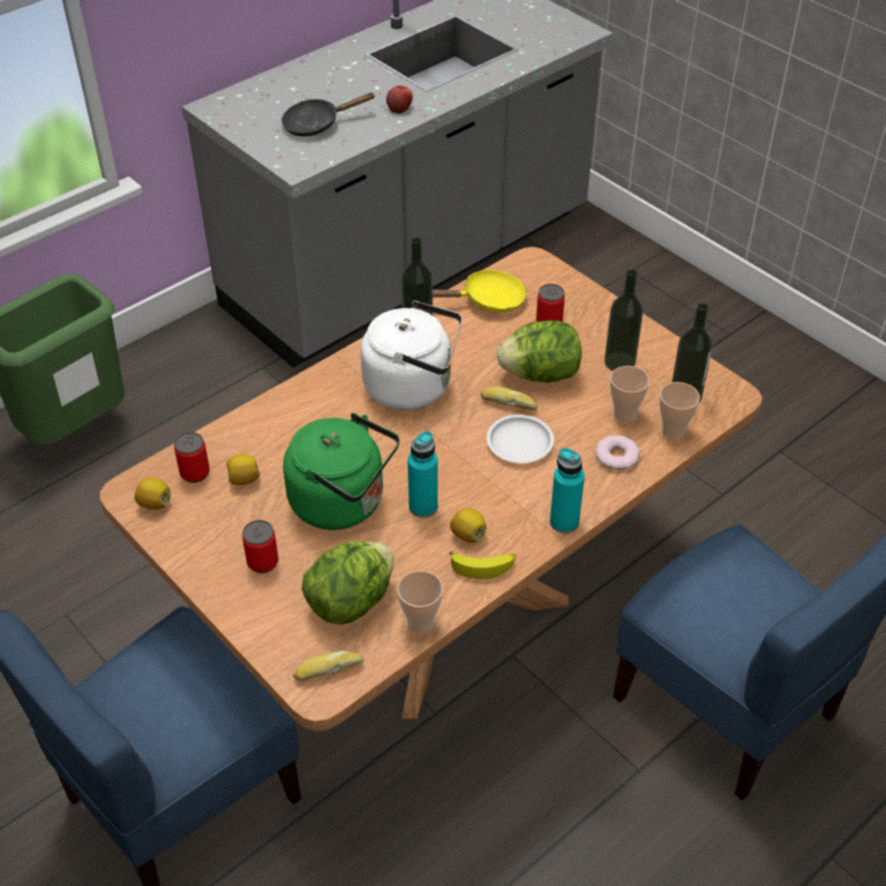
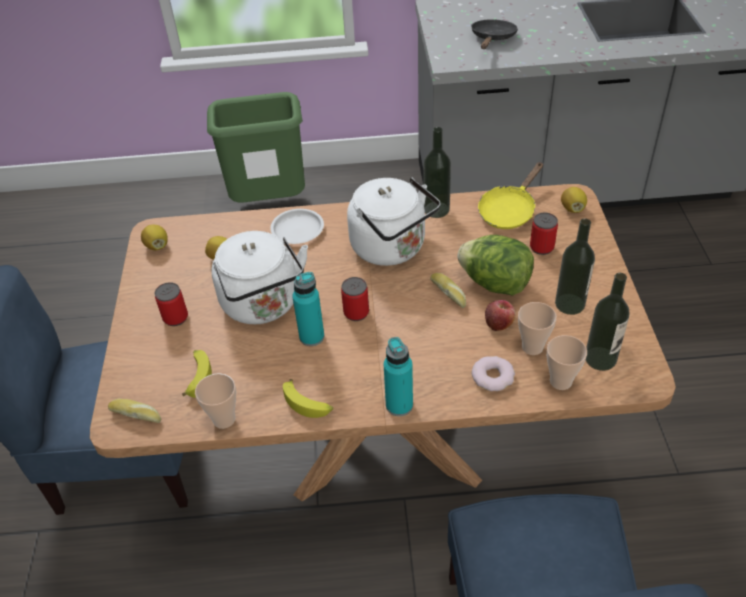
camera: 40 degrees right, 0 degrees up
can [174,432,210,483] -> can moved to [341,277,369,321]
black frying pan [281,92,375,136] -> black frying pan turned 90 degrees clockwise [471,19,518,49]
green kettle [283,413,400,530] -> white kettle [211,231,308,324]
lettuce [302,541,394,625] -> banana [182,350,212,398]
apple [386,85,413,114] -> apple moved to [485,300,516,331]
yellow frying pan [433,269,527,312] -> yellow frying pan turned 105 degrees clockwise [478,162,543,229]
lemon [450,508,487,543] -> lemon moved to [561,187,587,213]
white plate [486,415,554,463] -> white plate moved to [270,209,324,244]

